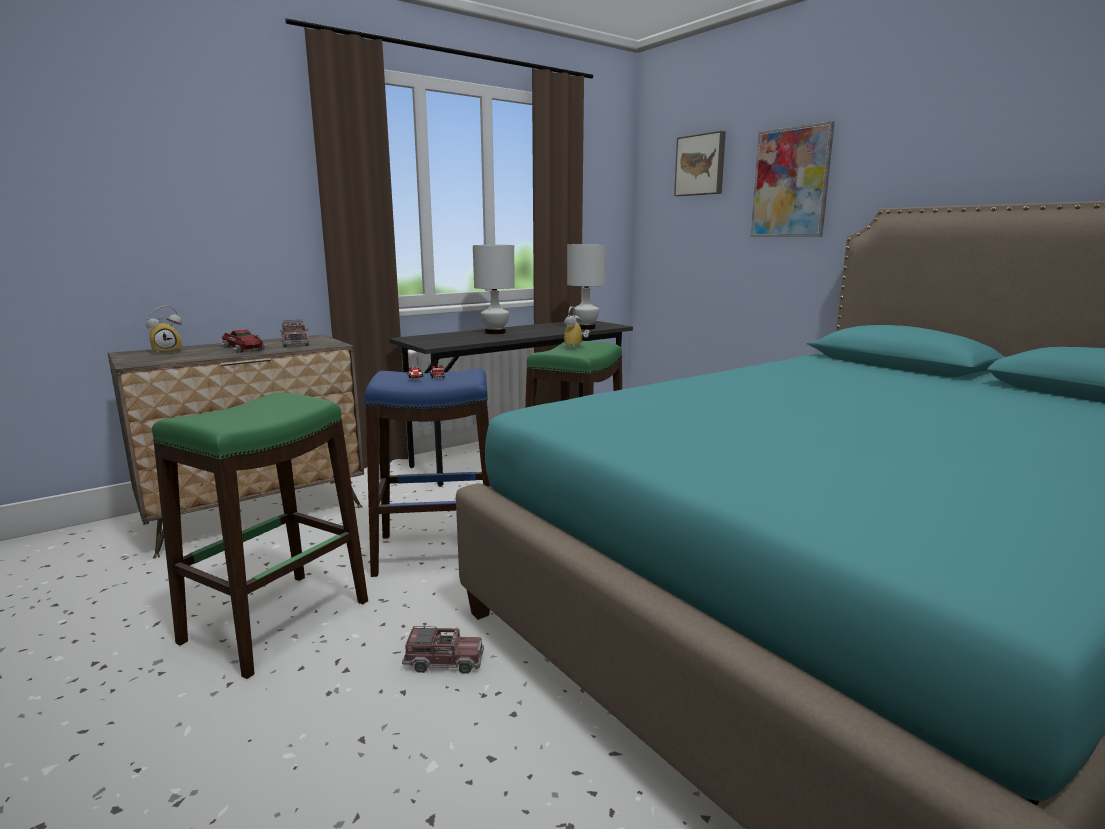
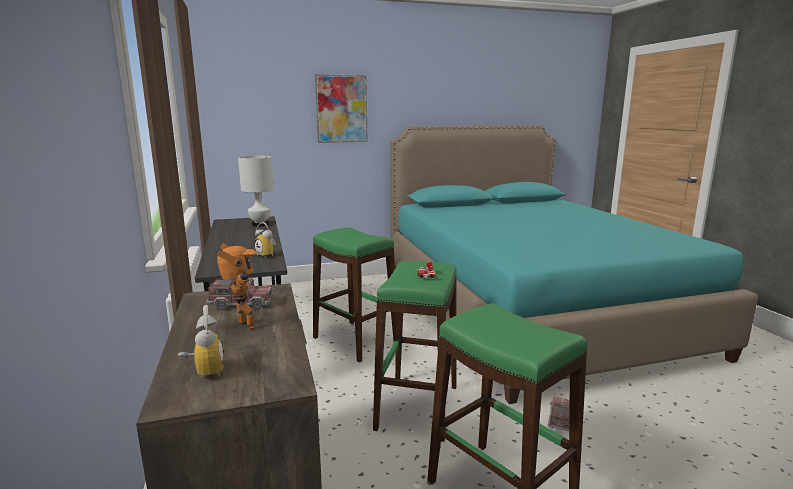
camera: 70 degrees left, 0 degrees up
toy car [219,329,269,353] -> toy robot [217,243,256,331]
blue stool [365,369,490,577] -> green stool [373,261,457,442]
white table lamp [473,245,515,334] -> none
alarm clock [564,306,590,349] -> alarm clock moved to [254,222,276,257]
picture [674,131,726,196] -> none

